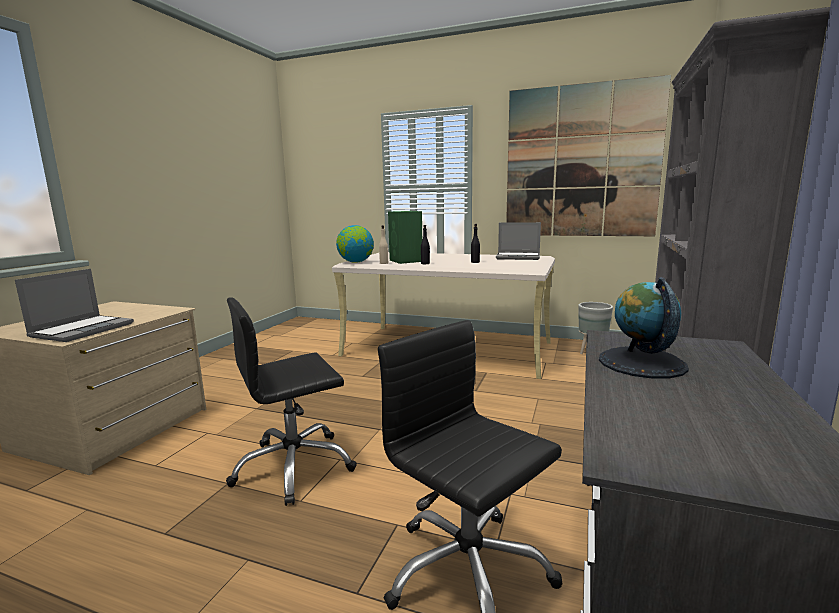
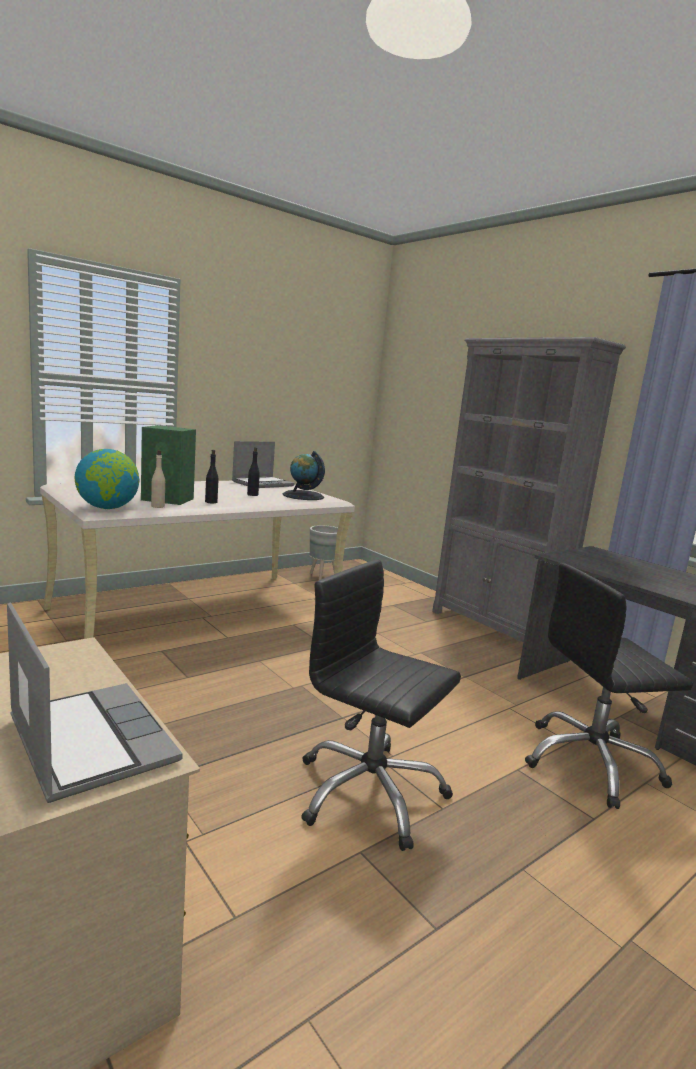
camera: 60 degrees left, 0 degrees up
black office chair [226,298,357,506] -> black office chair turned 120 degrees clockwise [301,559,461,851]
picture [506,75,671,236] -> none
globe [599,277,689,378] -> globe moved to [283,451,325,500]

